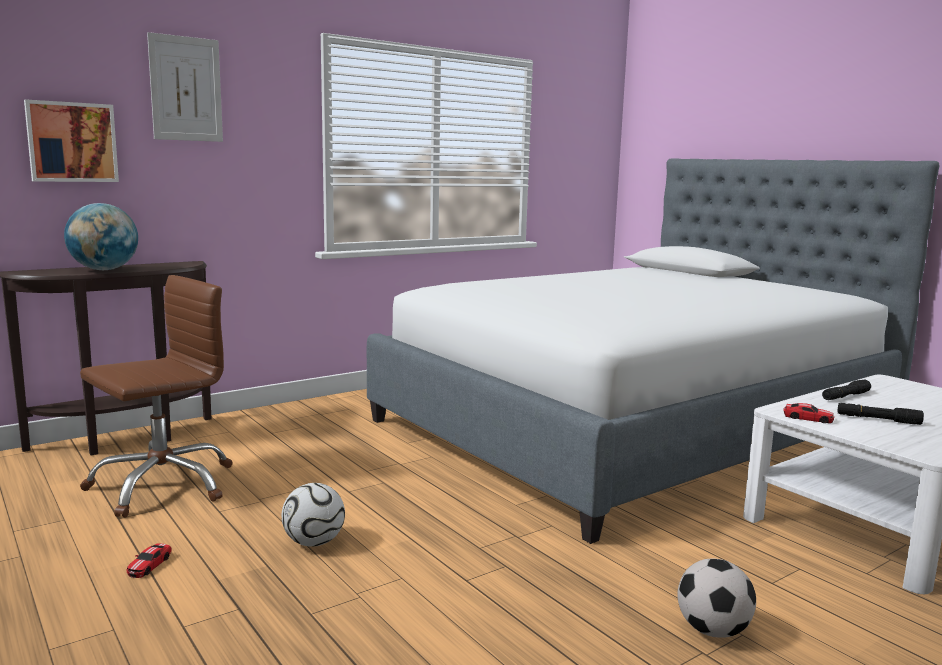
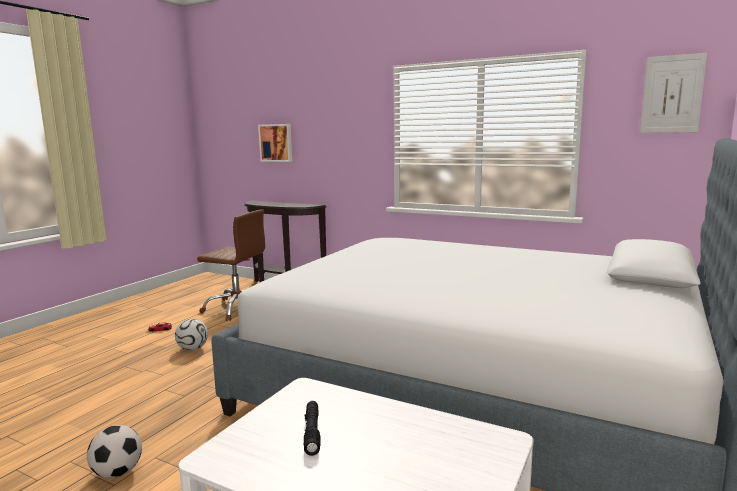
camera: 65 degrees right, 0 degrees up
globe [64,203,138,270] -> none
picture [147,32,223,142] -> picture moved to [640,53,707,133]
toy car [783,403,834,423] -> none
black flashlight [822,379,871,400] -> none

